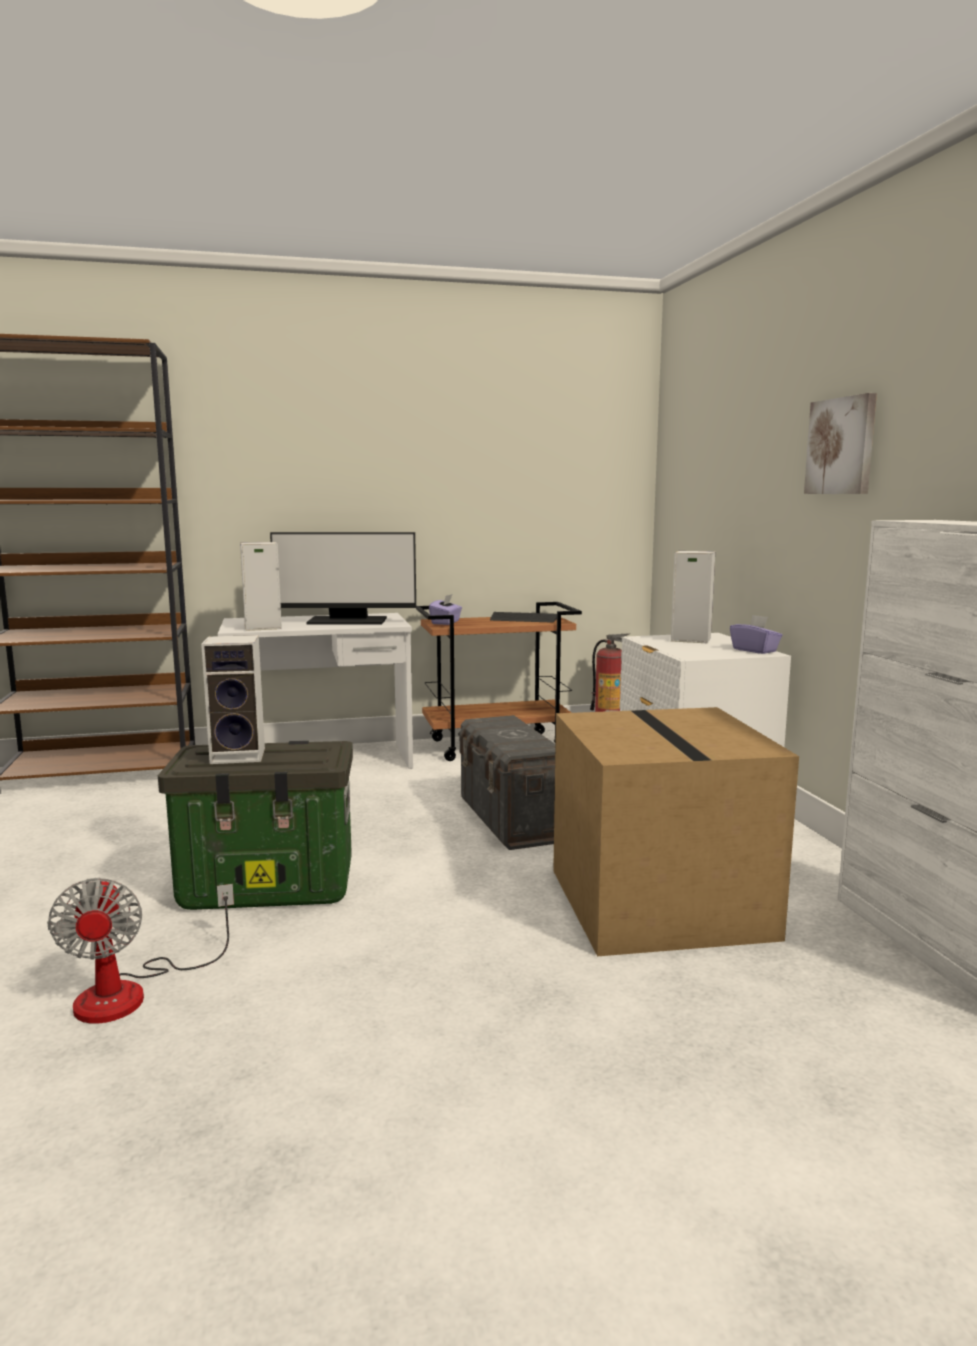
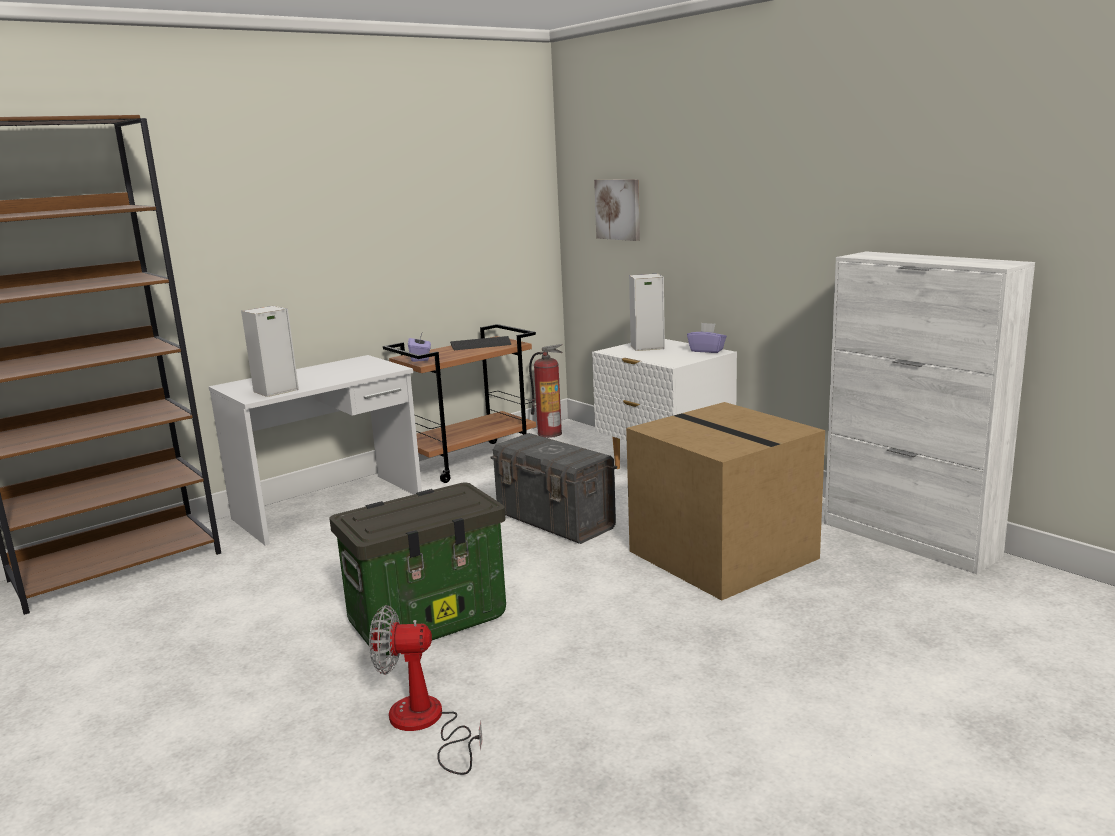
camera: 25 degrees left, 5 degrees up
fan [47,878,234,1024] -> fan turned 135 degrees clockwise [369,605,483,775]
speaker [201,635,265,764] -> none
monitor [270,532,416,625] -> none
picture [804,393,877,494] -> picture moved to [594,179,640,241]

